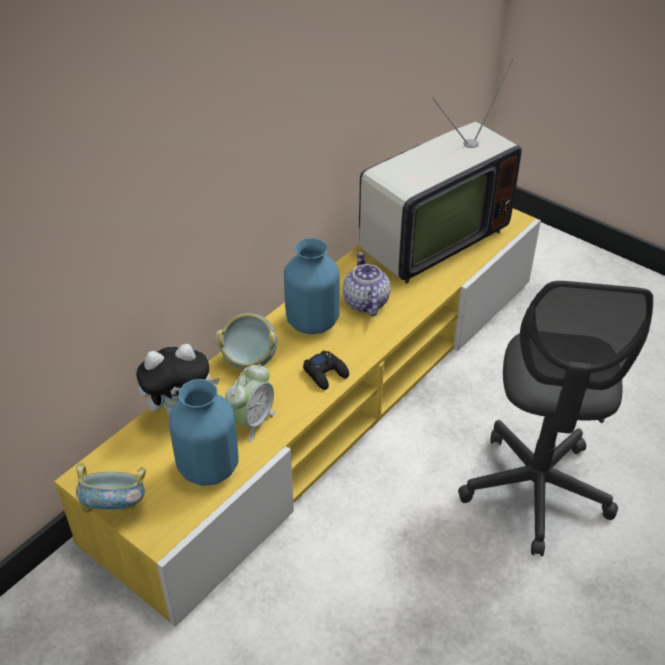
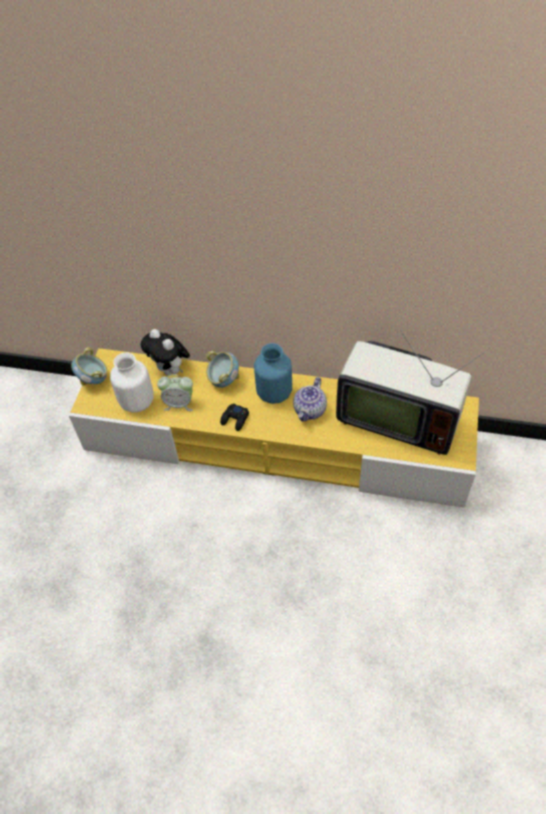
camera: 65 degrees right, 10 degrees up
blue vase [169,379,239,486] -> white vase [110,352,153,413]
teapot [343,252,391,317] -> teapot turned 150 degrees clockwise [293,377,327,421]
grey office chair [458,281,653,556] -> none

